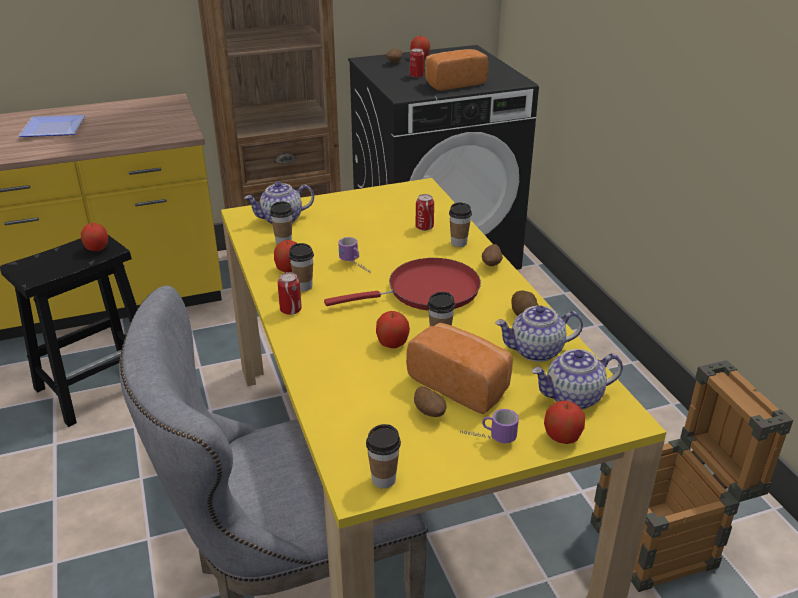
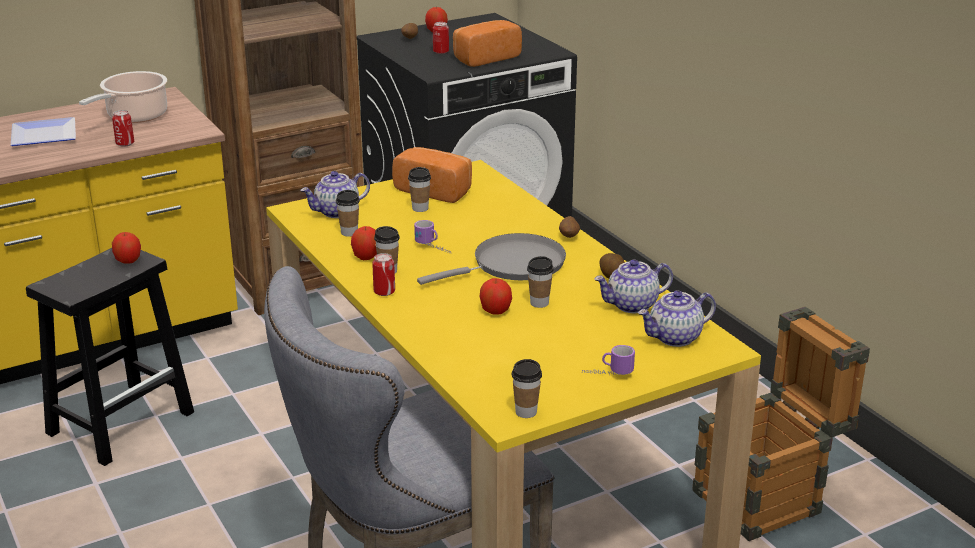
camera: 10 degrees left, 5 degrees down
red frying pan [324,258,481,311] -> grey frying pan [417,233,566,285]
bread [406,323,513,414] -> bread moved to [392,147,472,203]
potato [414,386,446,417] -> none
can [415,194,434,231] -> can moved to [112,110,134,147]
cup [449,202,472,247] -> cup moved to [408,167,431,212]
apple [544,401,585,444] -> none
none -> cooking pot [79,71,167,123]

